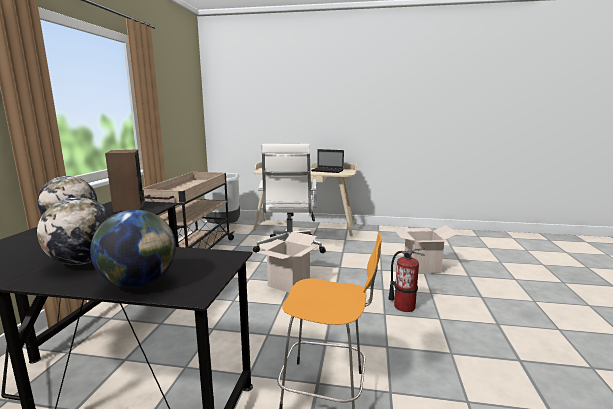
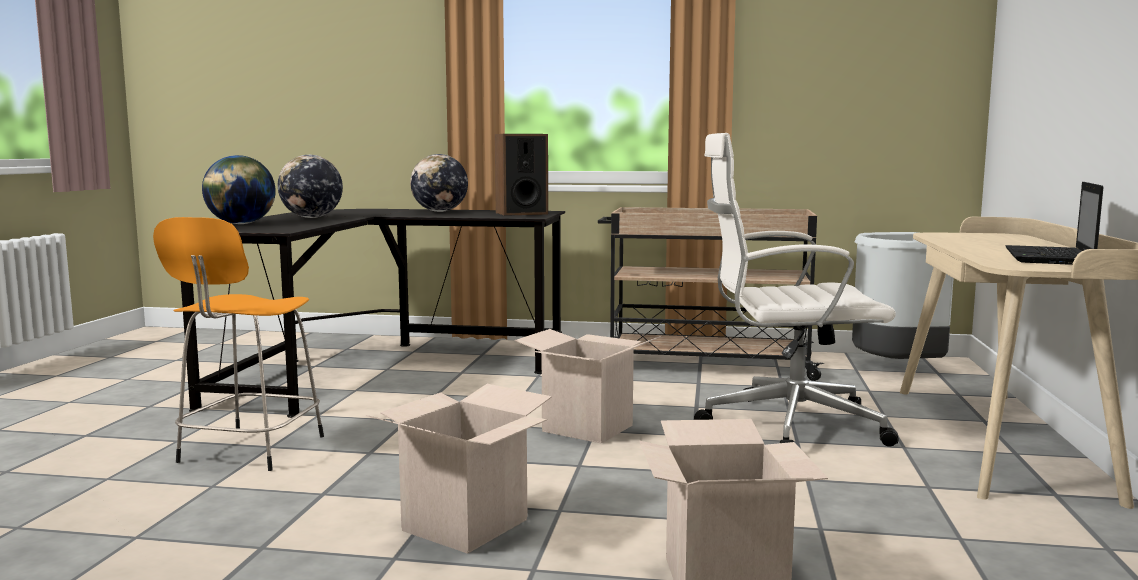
camera: 90 degrees right, 5 degrees down
fire extinguisher [389,248,425,312] -> cardboard box [366,384,552,554]

